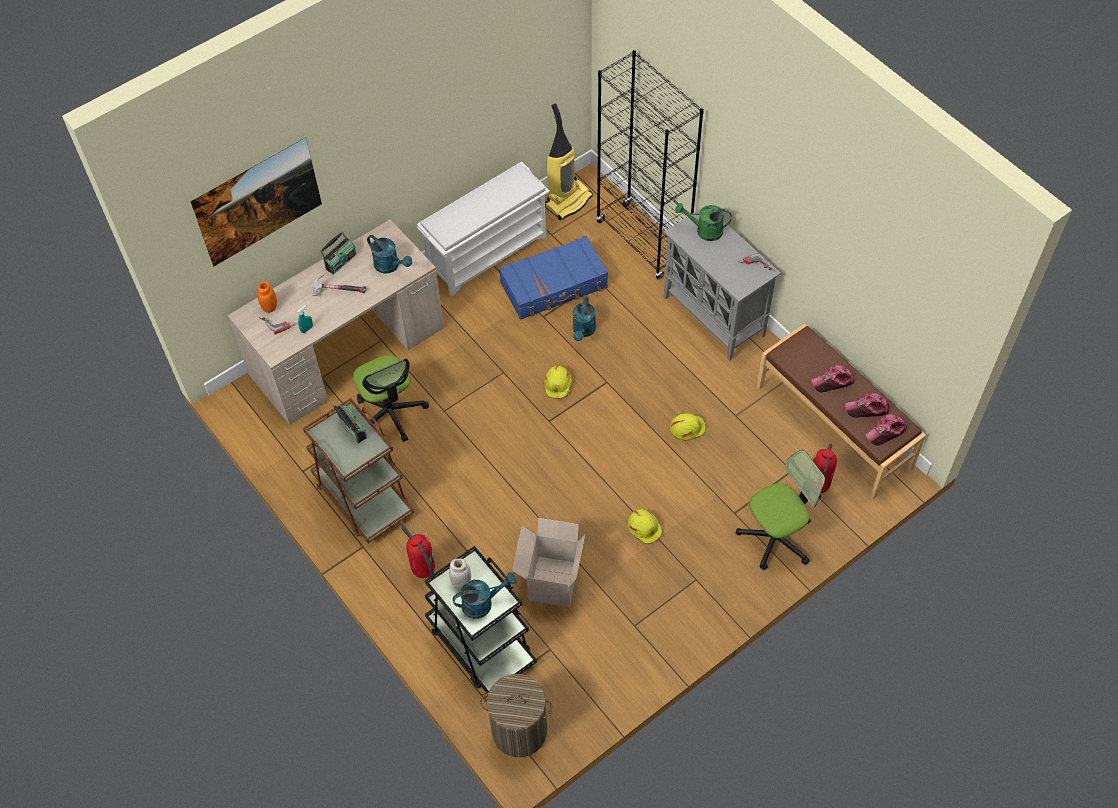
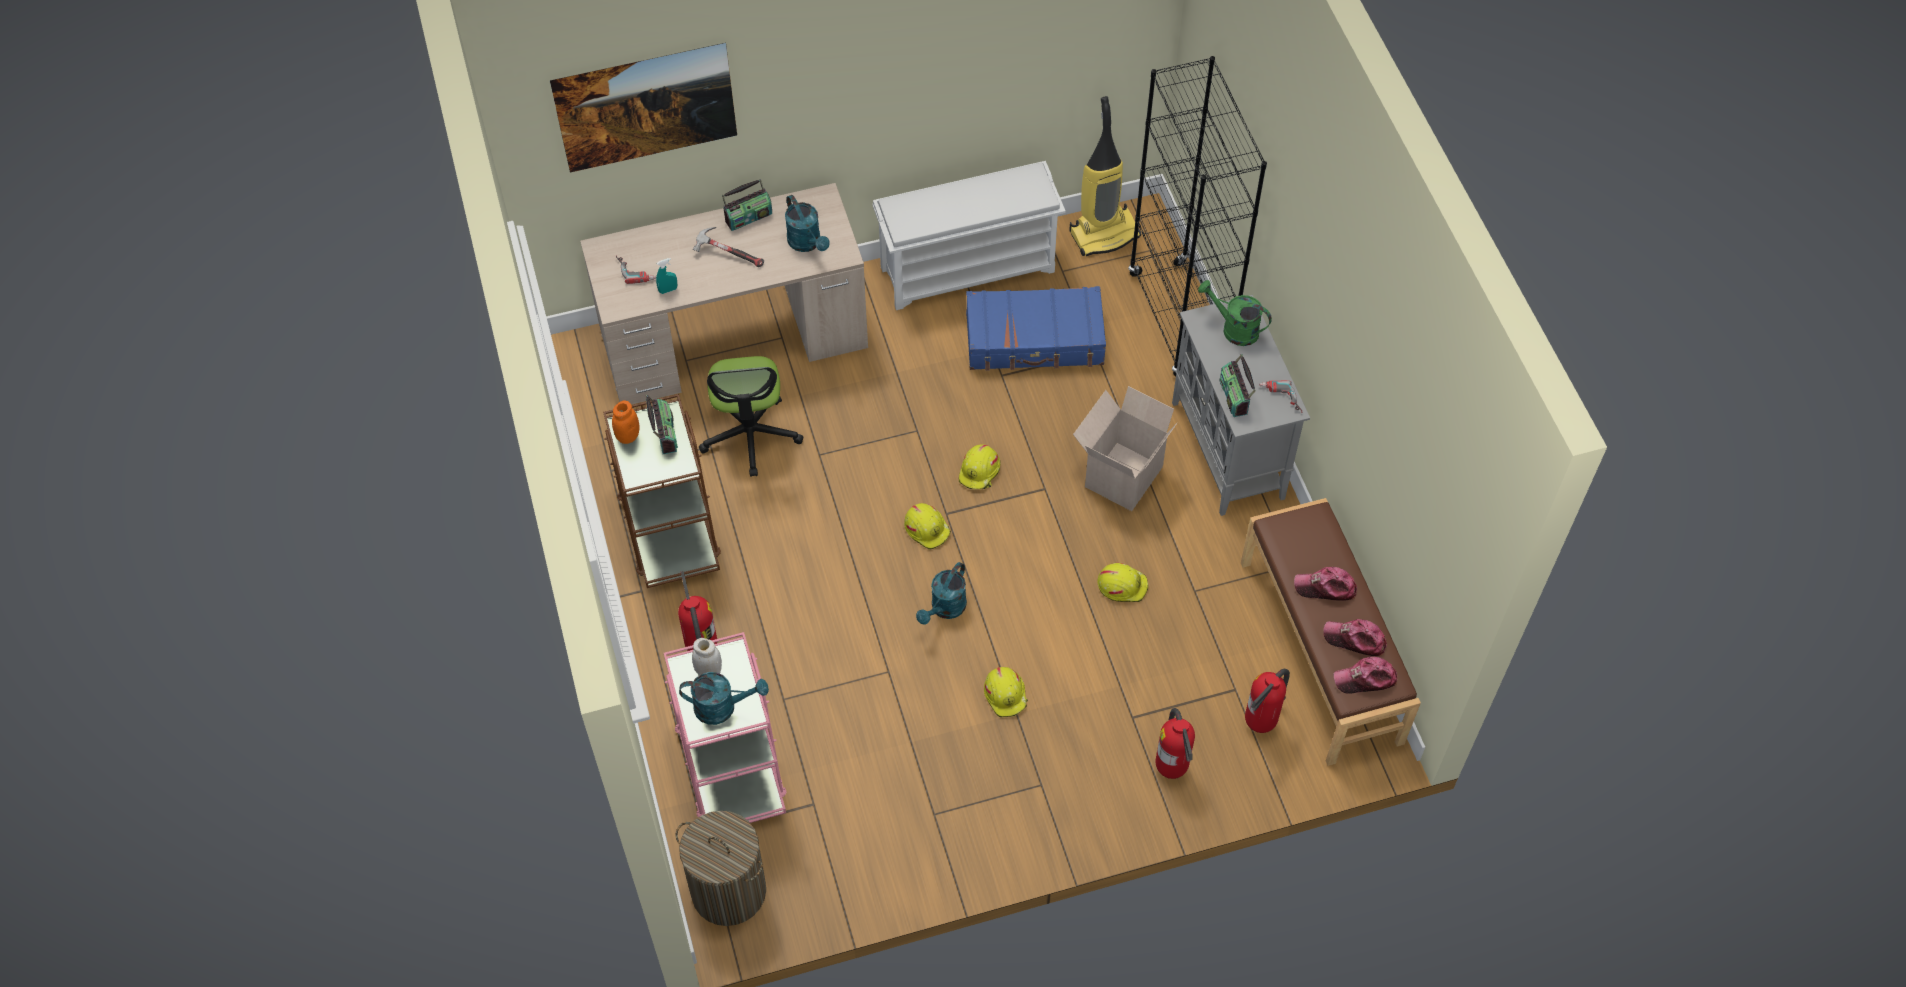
camera: 20 degrees right, 0 degrees up
orange jar [258,281,277,313] -> orange jar moved to [612,401,640,444]
black cart [425,546,537,693] -> pink cart [664,632,787,823]
cardboard box [512,518,585,607] -> cardboard box moved to [1073,386,1177,511]
turquoise watering can [573,296,596,341] -> turquoise watering can moved to [916,562,967,625]
office chair [735,450,825,570] -> fire extinguisher [1156,708,1195,779]
none -> yellow hard hat [904,503,951,550]
none -> radio [1219,354,1256,417]

